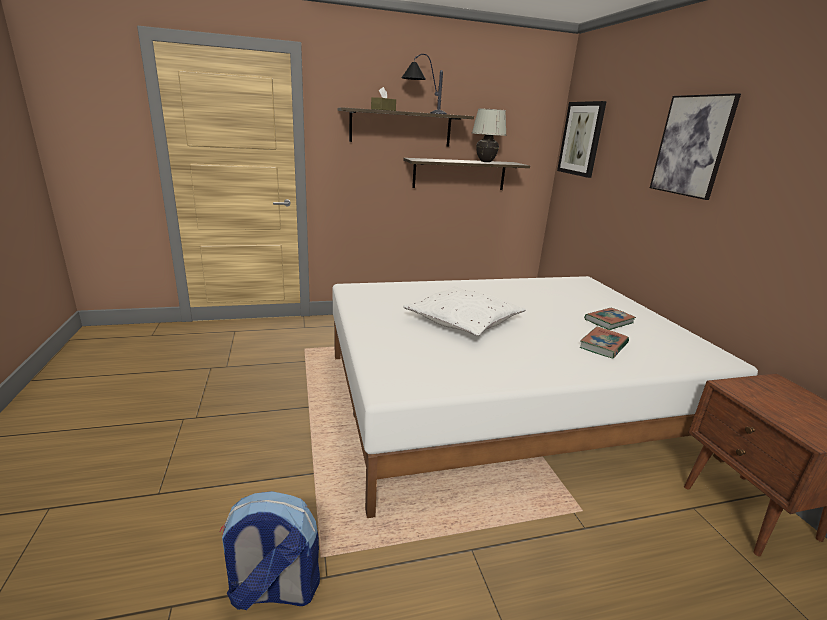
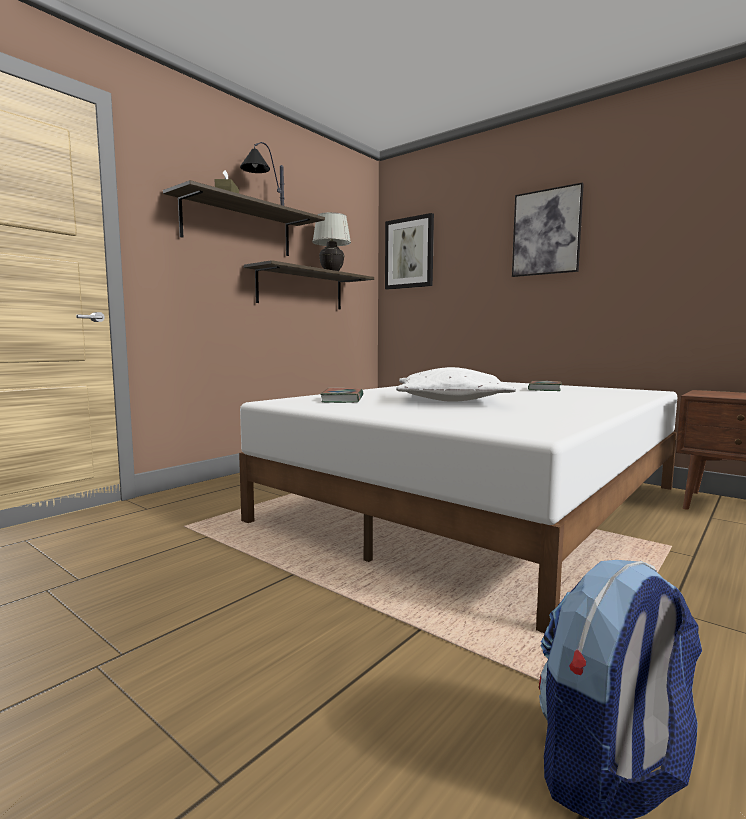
camera: 35 degrees left, 15 degrees down
book [580,327,629,358] -> book moved to [320,388,363,403]

